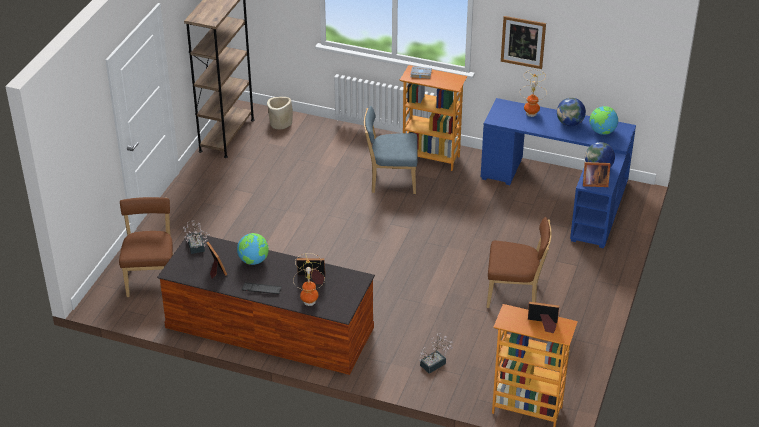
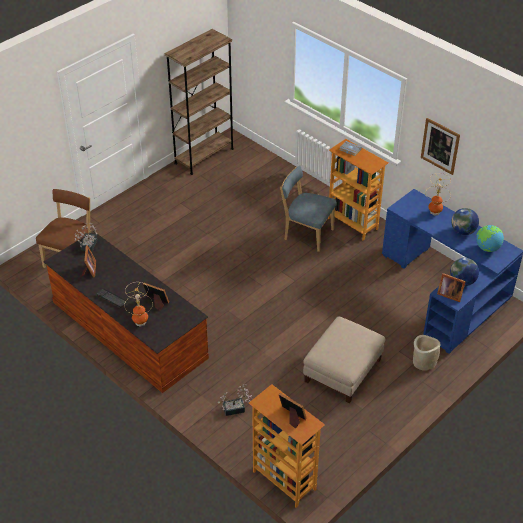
camera: 25 degrees right, 5 degrees up
globe [237,233,269,265] -> none
beige planter [267,97,293,129] -> beige planter moved to [413,335,440,371]
brown chair [486,217,552,308] -> beige ottoman [303,316,386,403]

